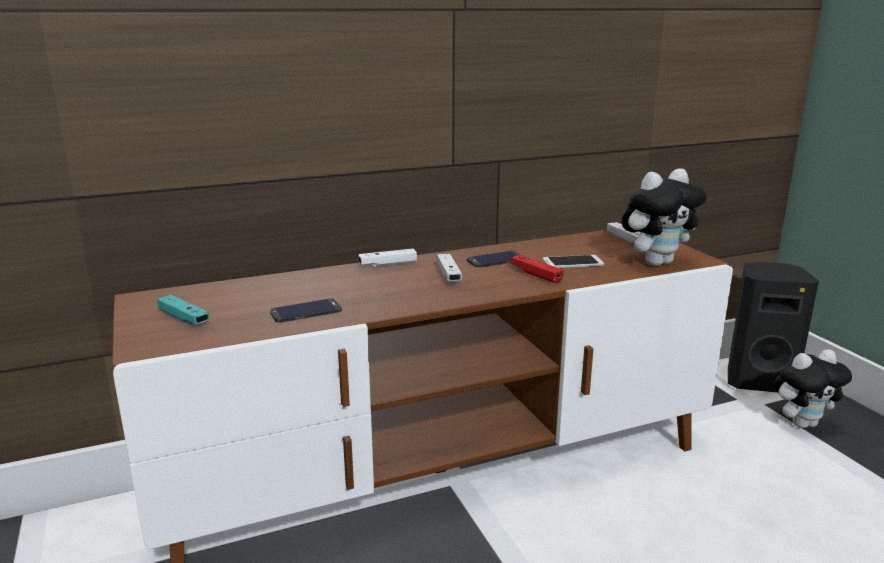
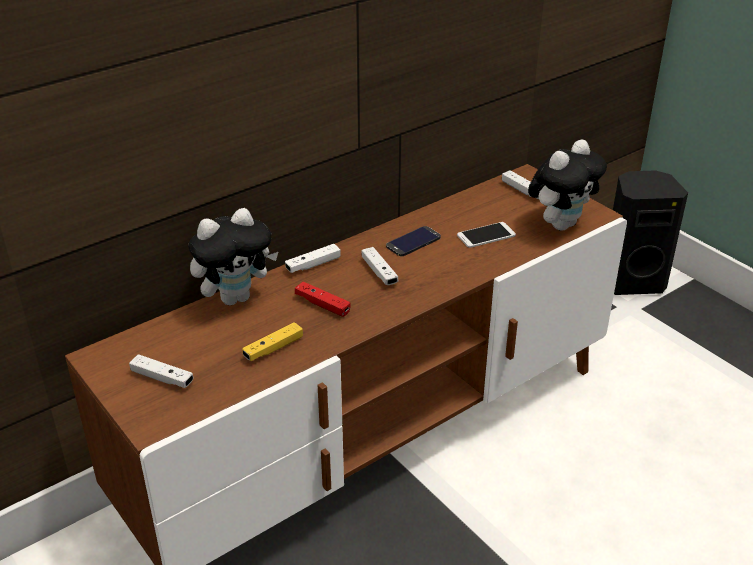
camera: 15 degrees left, 15 degrees up
turquoise game controller [157,295,210,325] -> white game controller [129,354,193,388]
phone [270,298,342,322] -> yellow game controller [242,322,303,361]
red game controller [511,255,564,283] -> red game controller moved to [295,282,350,317]
plush toy [773,349,852,428] -> plush toy moved to [188,208,278,305]

